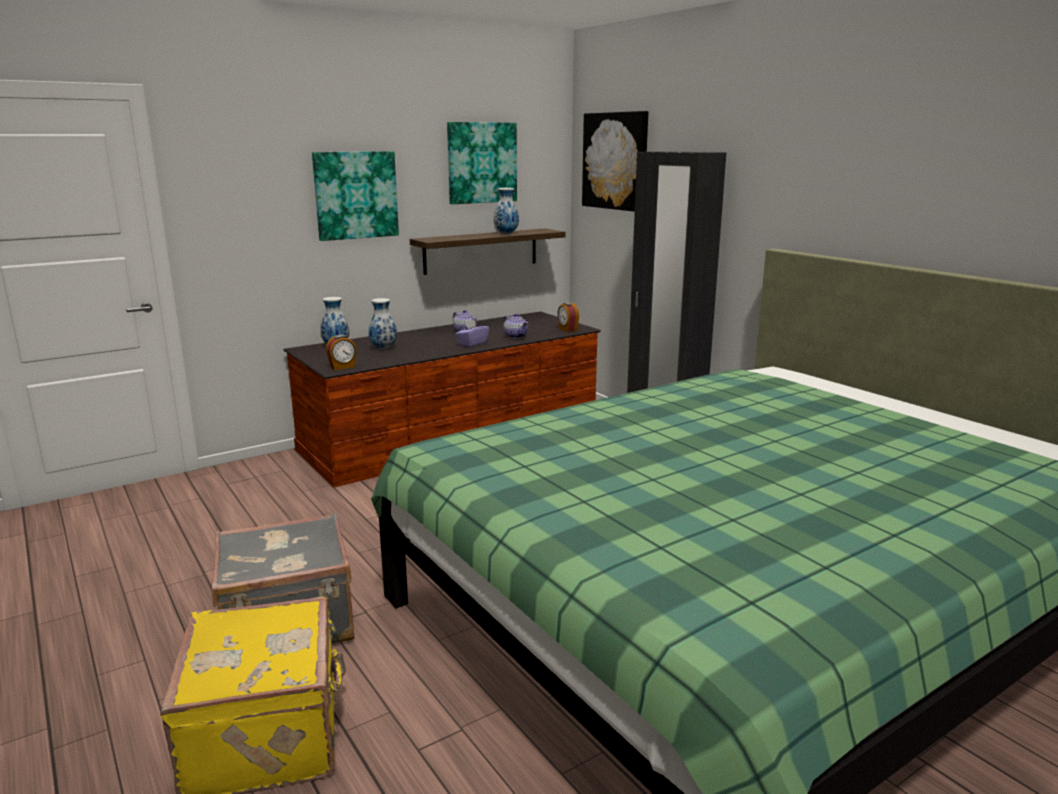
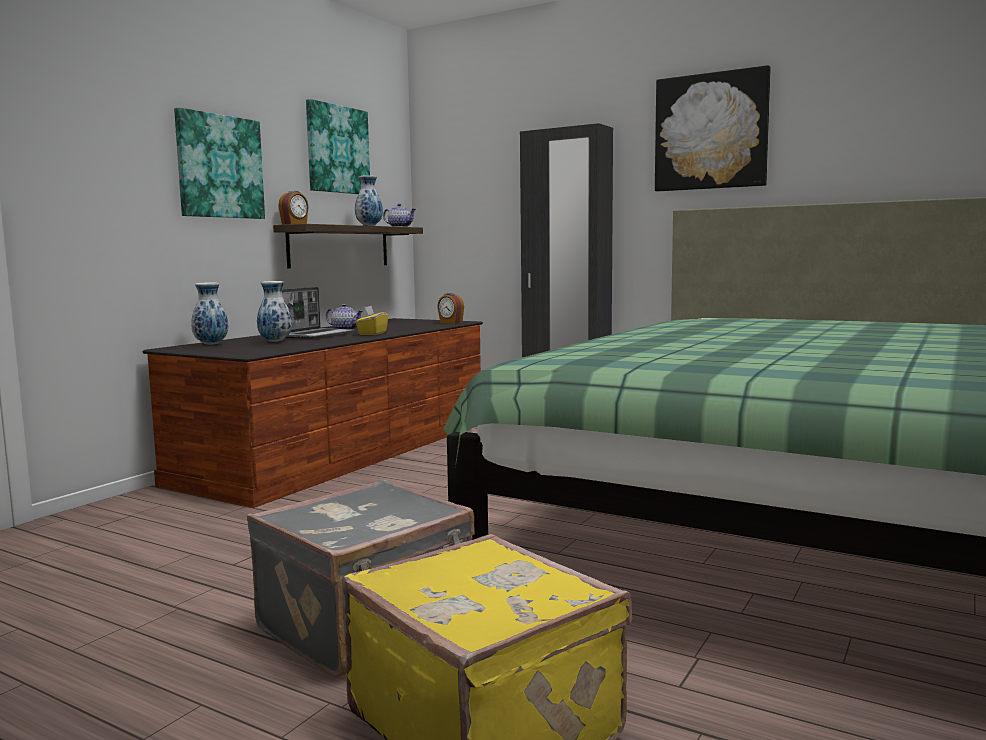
camera: 25 degrees left, 10 degrees down
alarm clock [326,335,357,370] -> alarm clock moved to [278,191,309,225]
purple tissue box [455,319,489,347] -> yellow tissue box [355,306,388,335]
teapot [503,313,528,339] -> teapot moved to [383,204,416,227]
picture [582,111,648,212] -> picture moved to [655,65,771,191]
none -> laptop [282,287,354,339]

